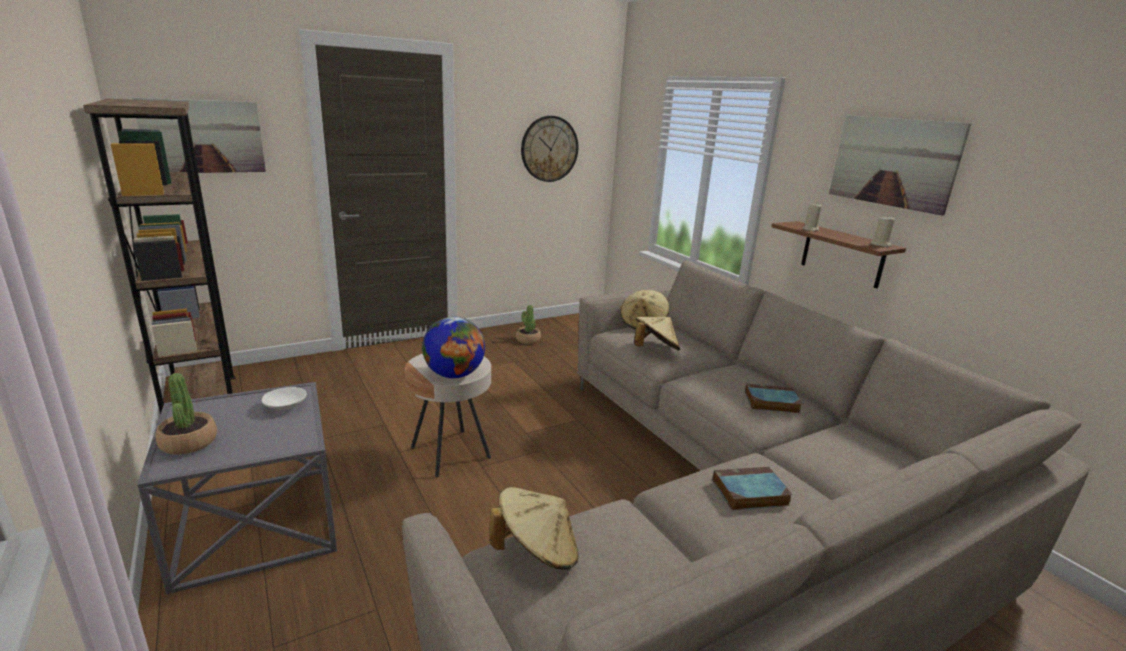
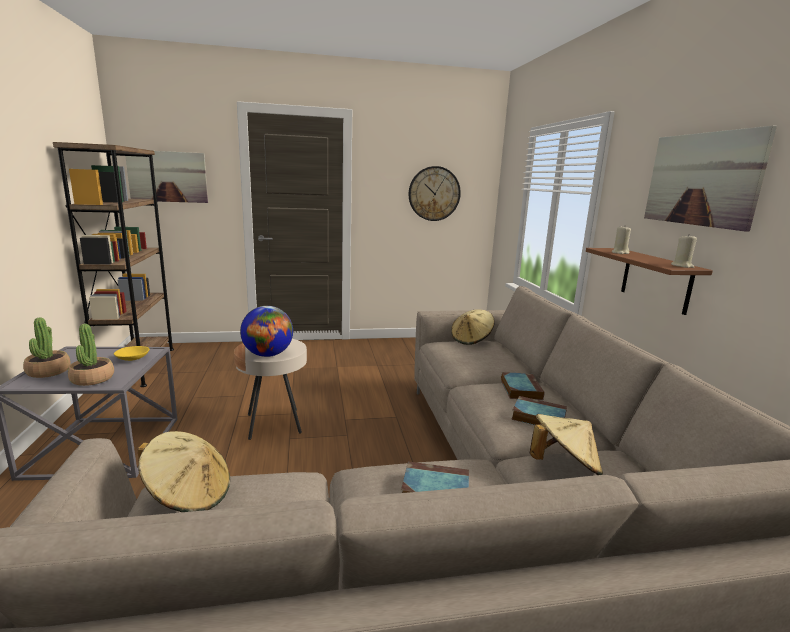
camera: 20 degrees right, 5 degrees down
white bowl [262,387,307,410] -> yellow bowl [114,346,149,361]
potted plant [516,305,541,344] -> potted plant moved to [68,324,114,386]
beige hat [634,317,680,351] -> beige hat moved to [530,414,603,475]
none -> book [501,372,545,400]

